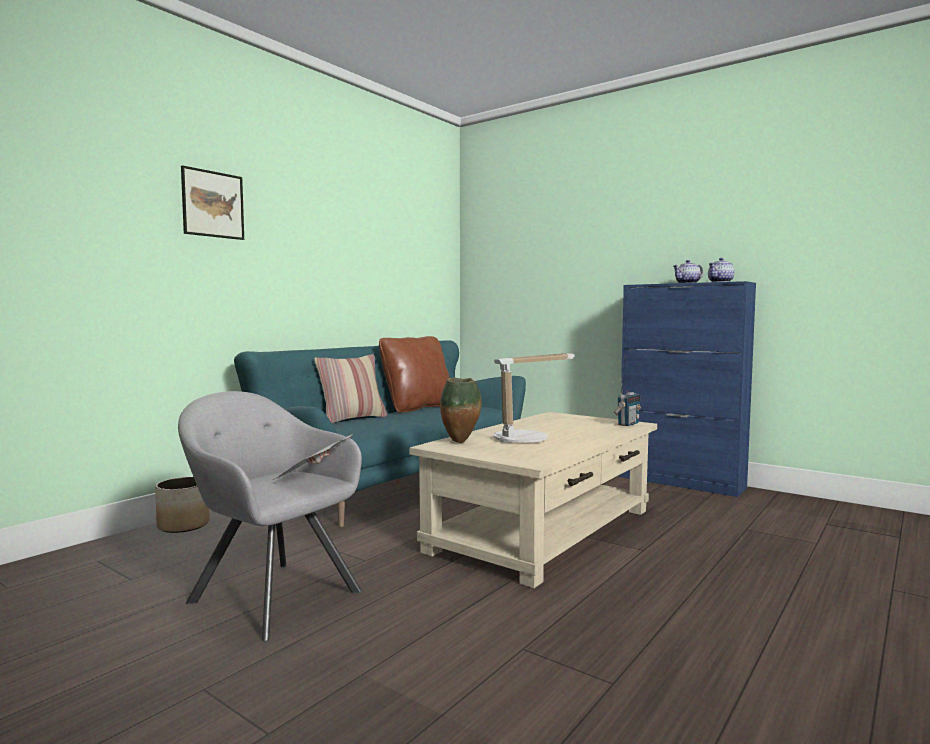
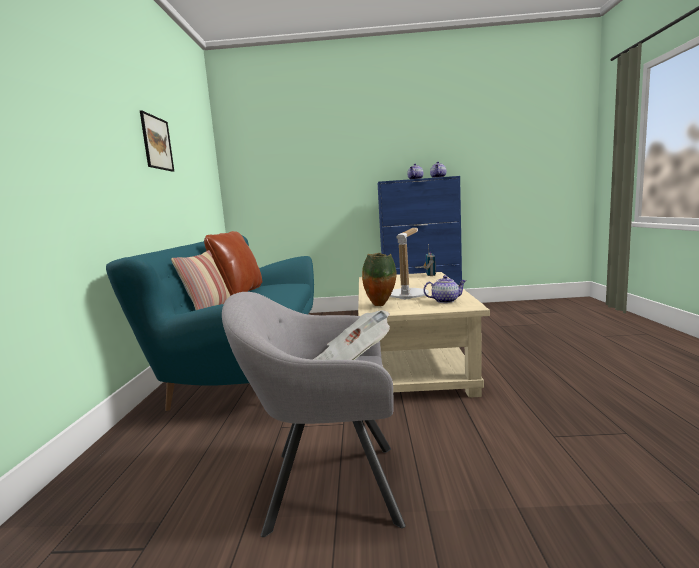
camera: 35 degrees left, 5 degrees up
planter [155,477,210,533] -> none
picture [181,165,244,240] -> picture moved to [140,111,174,171]
none -> teapot [423,275,467,303]

